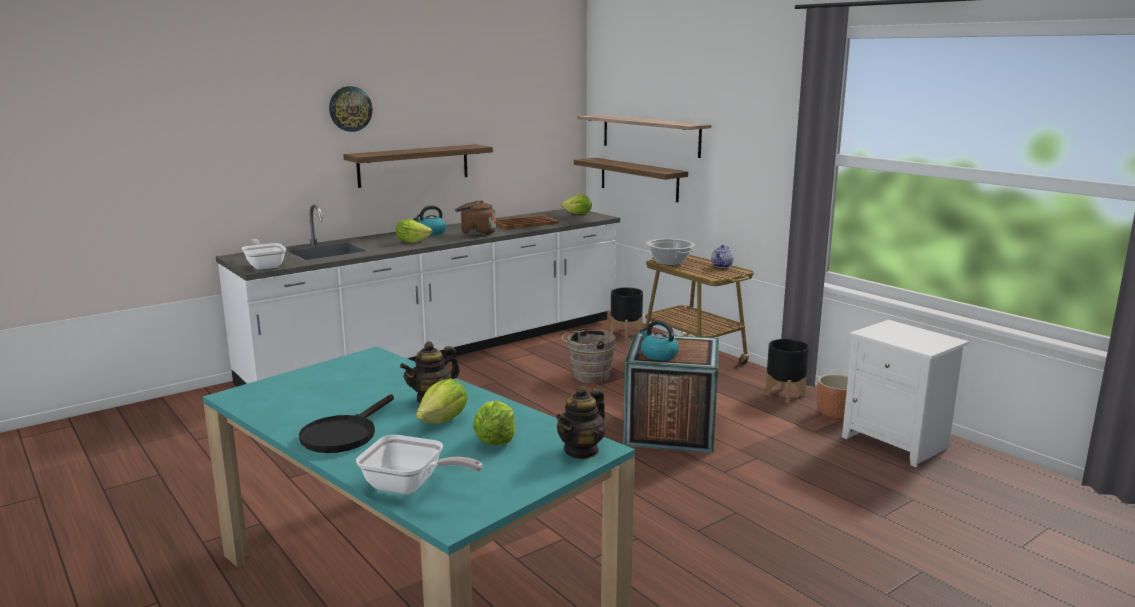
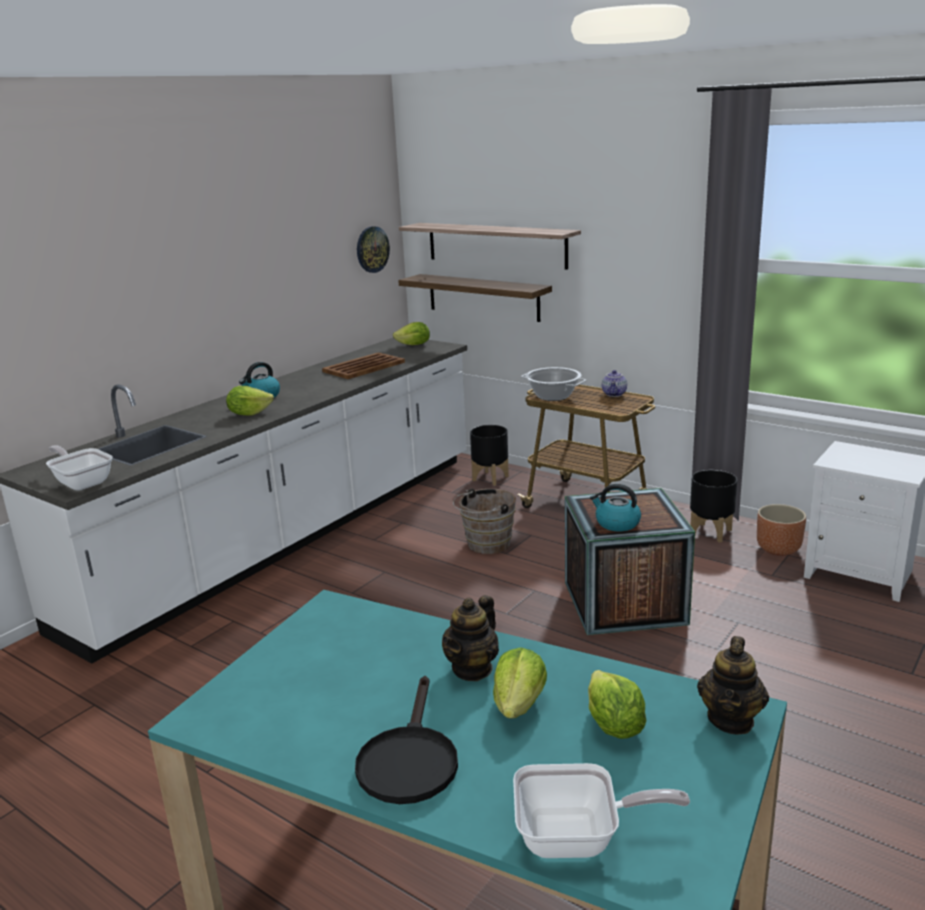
camera: 15 degrees left, 5 degrees up
wall clock [329,86,372,132] -> wall clock moved to [357,226,390,273]
shelf [344,144,493,188] -> none
brown kettle [455,200,496,236] -> none

